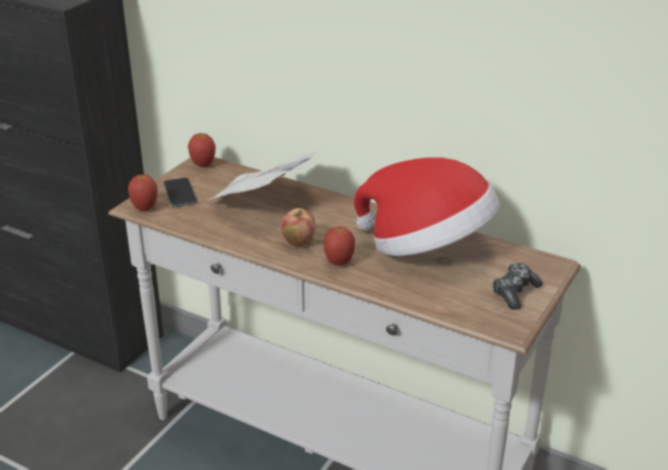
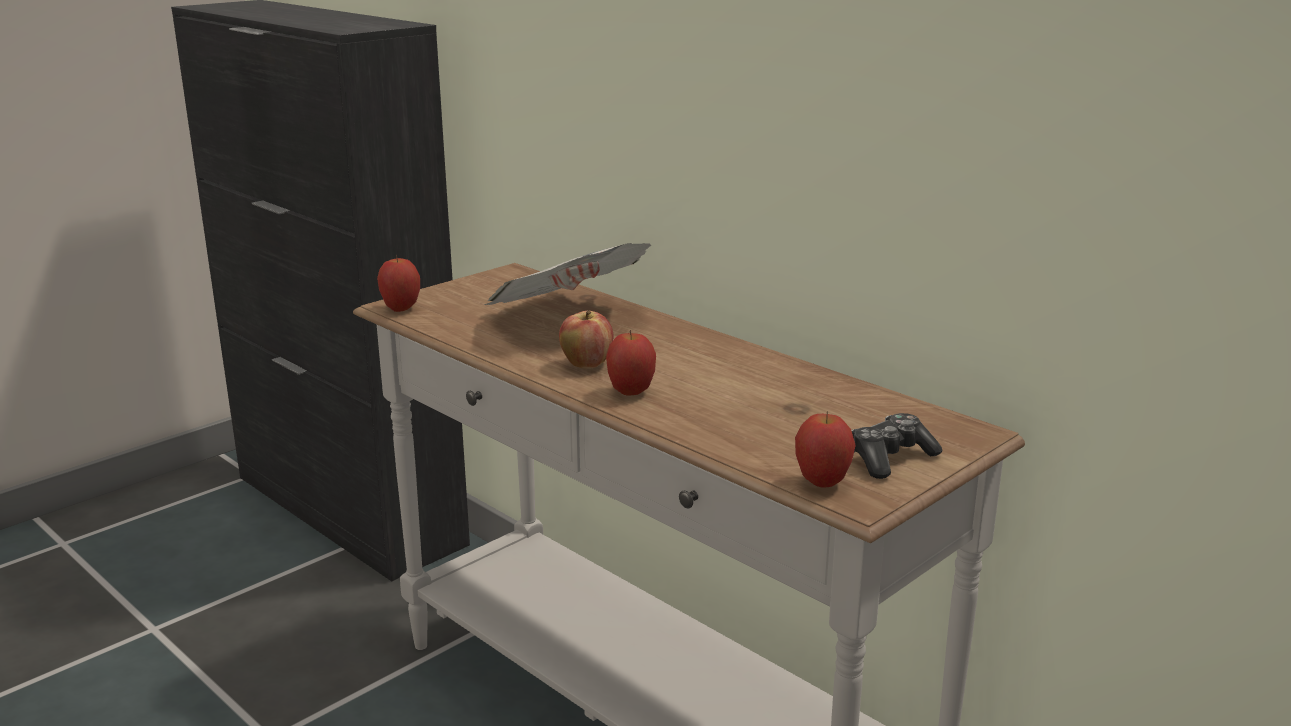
camera: 15 degrees right, 10 degrees down
phone [163,178,197,207] -> none
apple [188,133,216,167] -> apple moved to [795,412,856,487]
hat [354,157,500,256] -> none

